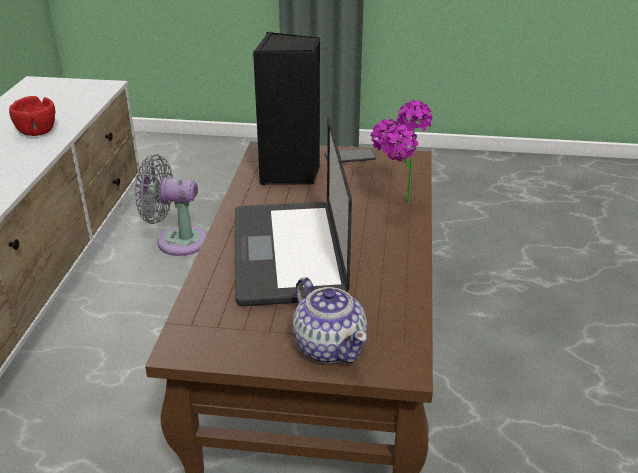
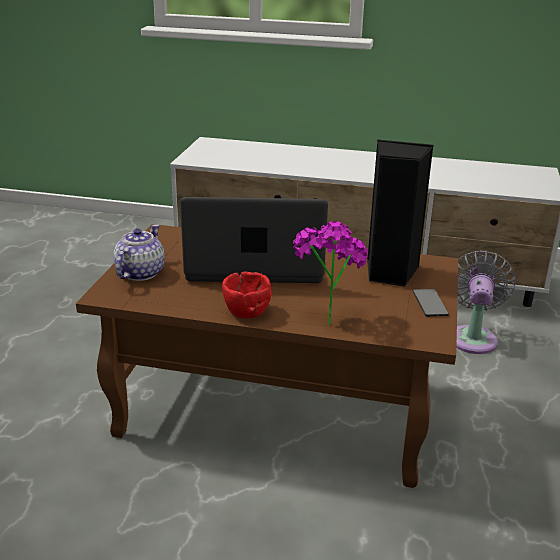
camera: 95 degrees right, 5 degrees down
red bowl [9,96,55,136] -> red bowl moved to [222,272,272,319]
teapot [293,277,367,363] -> teapot turned 135 degrees clockwise [113,224,165,281]

